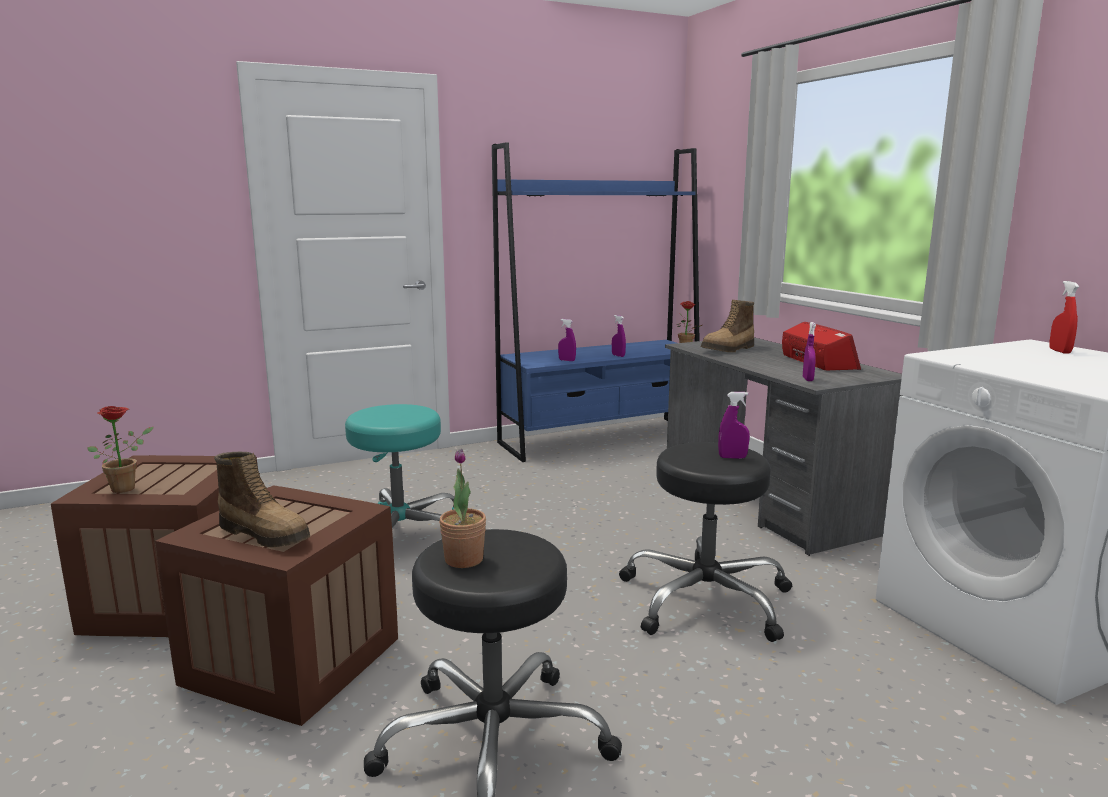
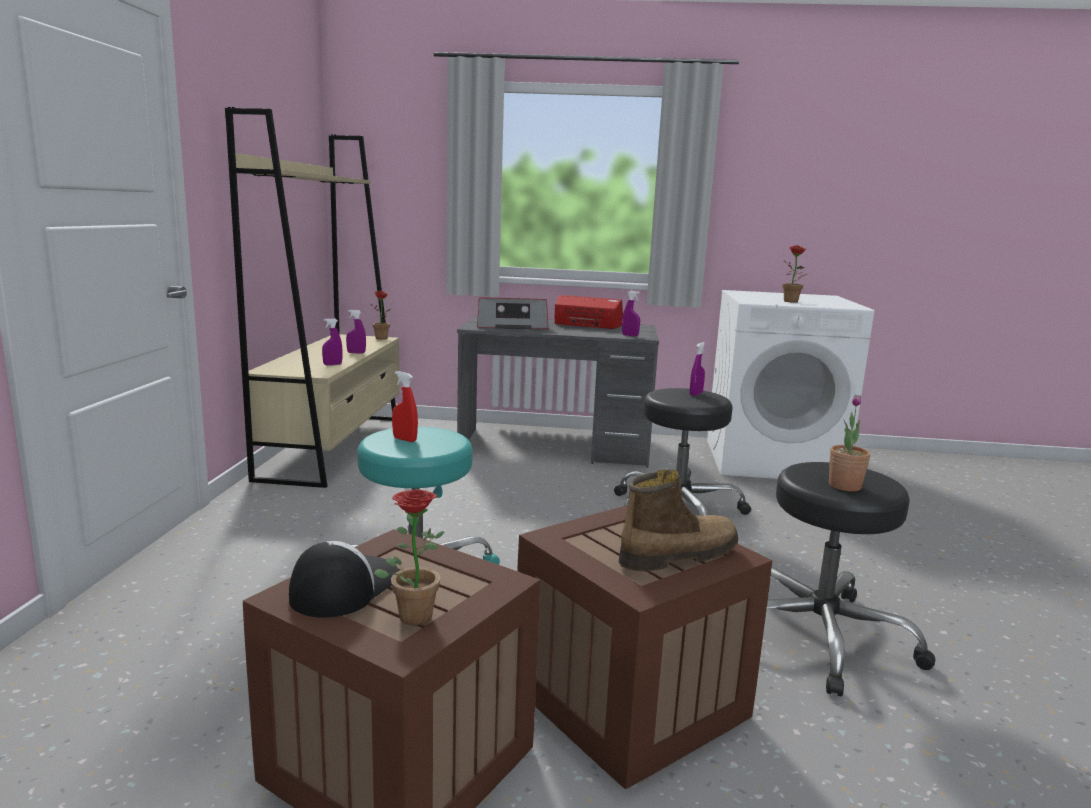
camera: 60 degrees left, 0 degrees up
blue bookcase [492,142,699,462] -> beige bookcase [225,107,399,488]
boot [701,300,754,352] -> radio [477,298,548,329]
red spray bottle [1050,281,1079,354] -> red spray bottle moved to [392,371,418,442]
none -> cap [289,541,399,618]
none -> potted plant [783,245,807,303]

